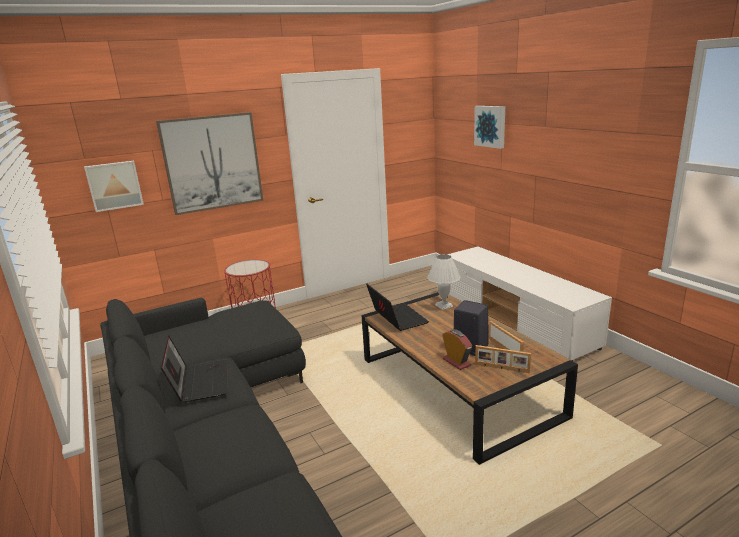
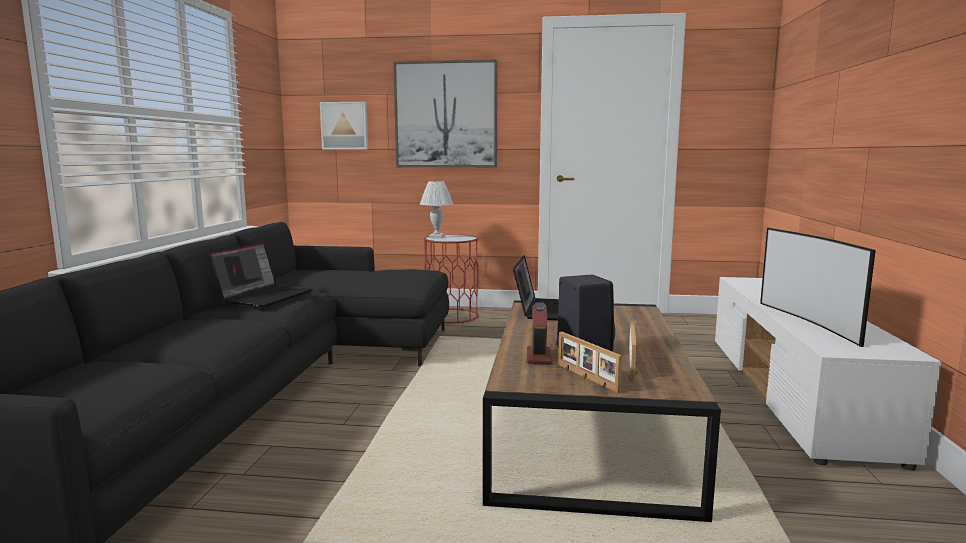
camera: 35 degrees right, 10 degrees down
white table lamp [428,254,460,310] -> white table lamp moved to [420,181,453,238]
picture [474,106,505,149] -> none
none -> television [760,228,876,347]

